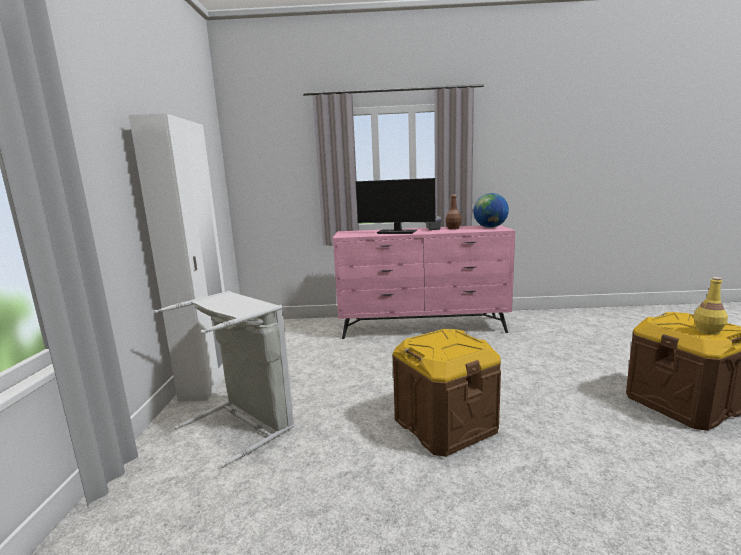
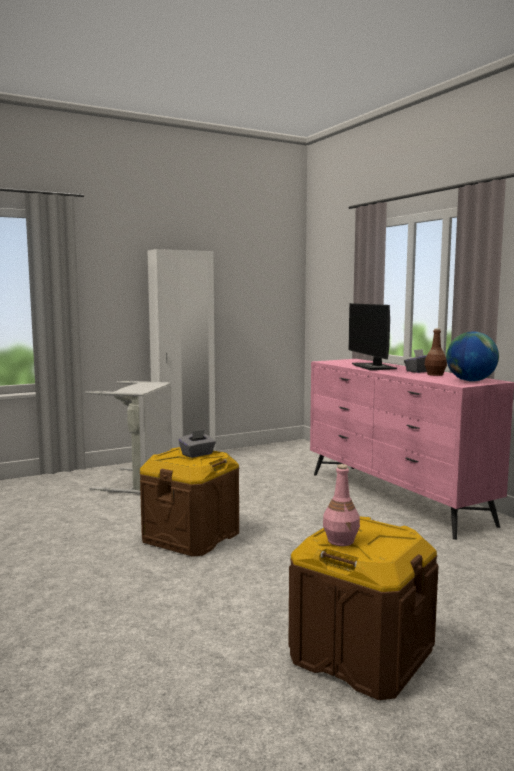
camera: 60 degrees right, 5 degrees down
yellow bottle [694,277,728,335] -> pink bottle [323,464,360,546]
none -> grey tissue box [179,430,216,458]

